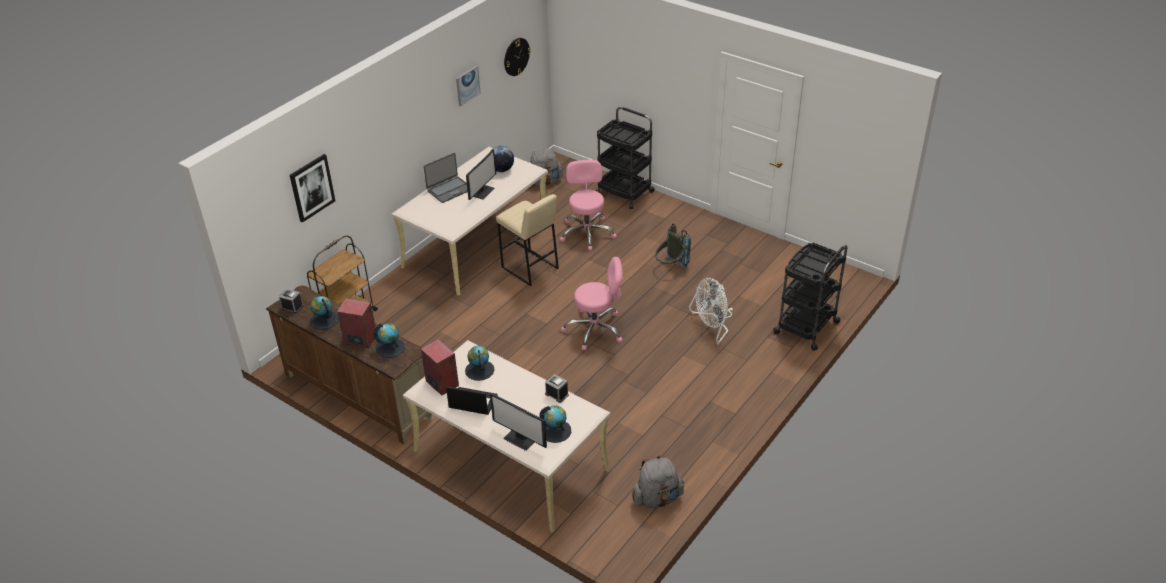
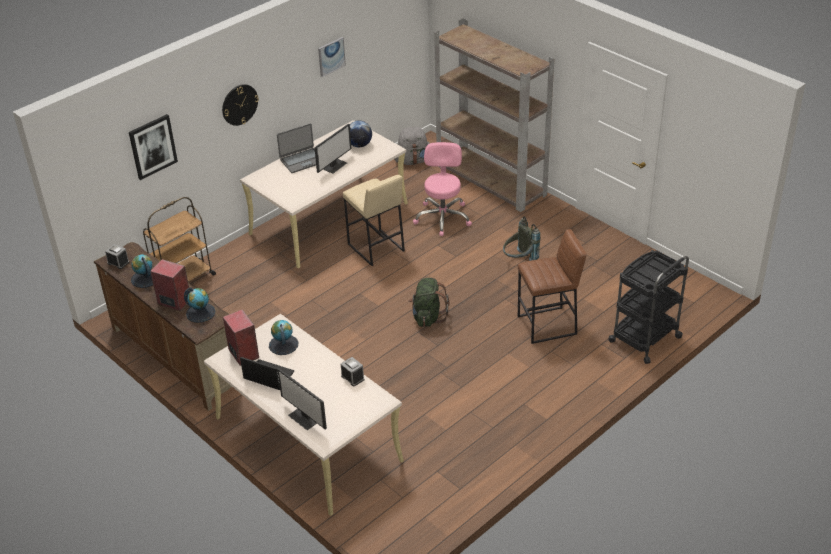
camera: 10 degrees right, 0 degrees up
wall clock [504,38,531,76] -> wall clock moved to [222,84,259,126]
globe [539,405,571,443] -> none
pink office chair [561,257,623,351] -> green backpack [409,278,449,327]
black cart [596,107,655,209] -> brown bookcase [434,18,554,212]
grey backpack [632,455,685,508] -> none
white fan [689,278,734,345] -> brown stool [518,229,586,344]

